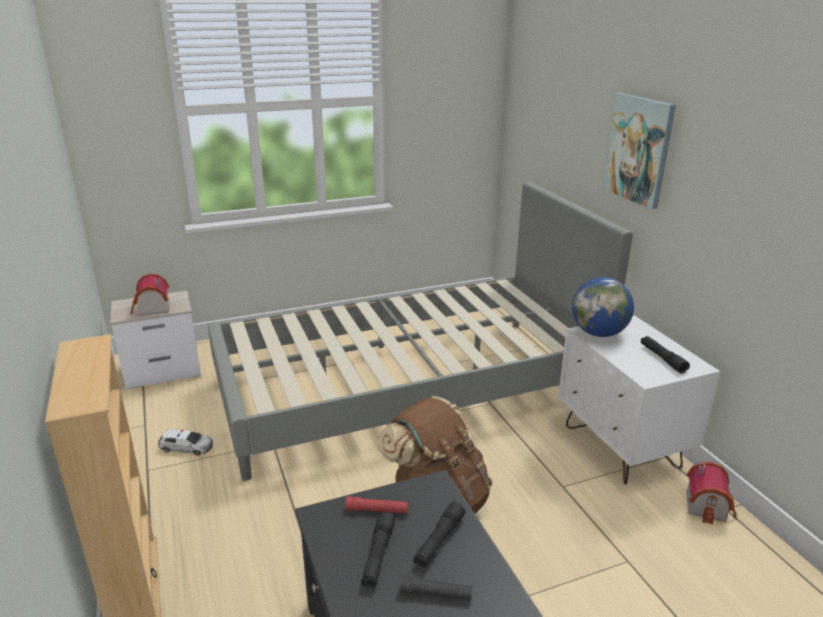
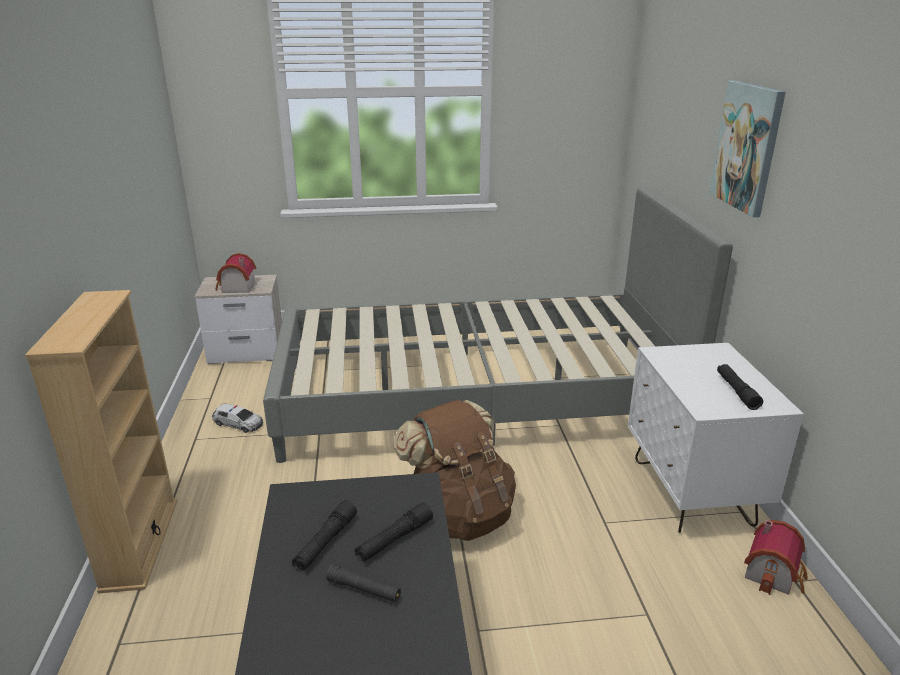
camera: 15 degrees right, 0 degrees up
red flashlight [345,496,408,514] -> none
globe [572,277,634,337] -> none

